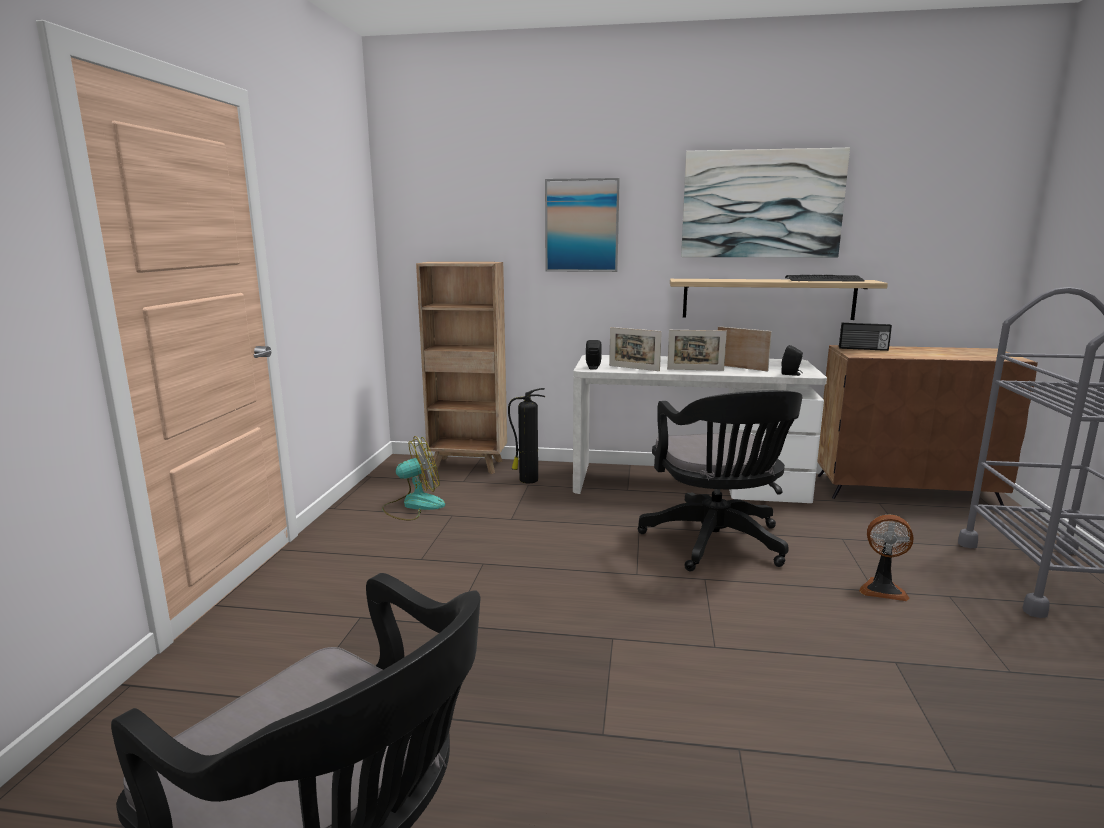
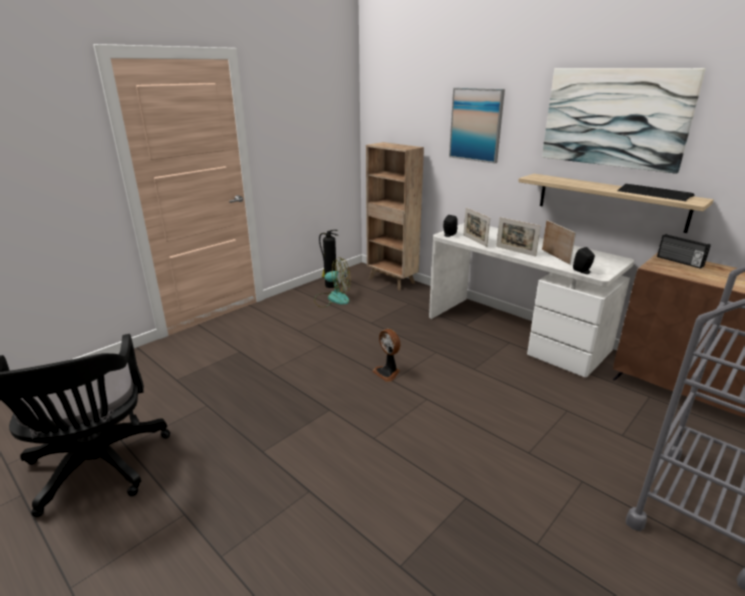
camera: 35 degrees right, 10 degrees up
fire extinguisher [508,388,545,483] -> fire extinguisher moved to [319,230,338,288]
black office chair [638,390,802,571] -> none
fan [859,514,914,601] -> fan moved to [372,329,401,382]

